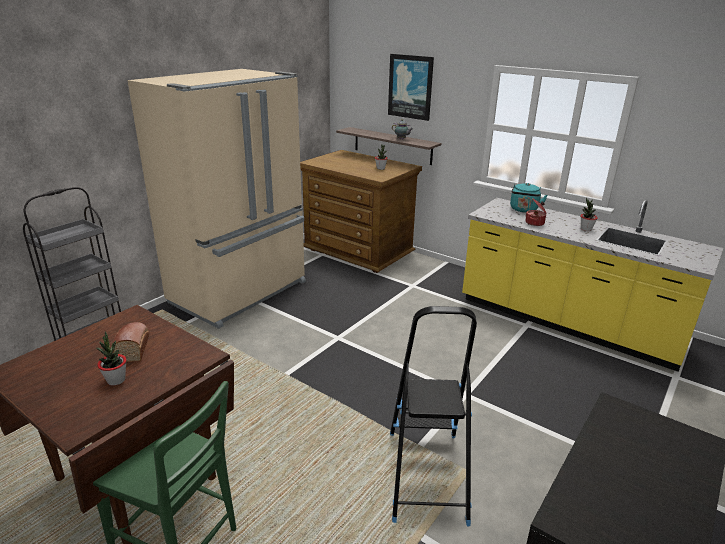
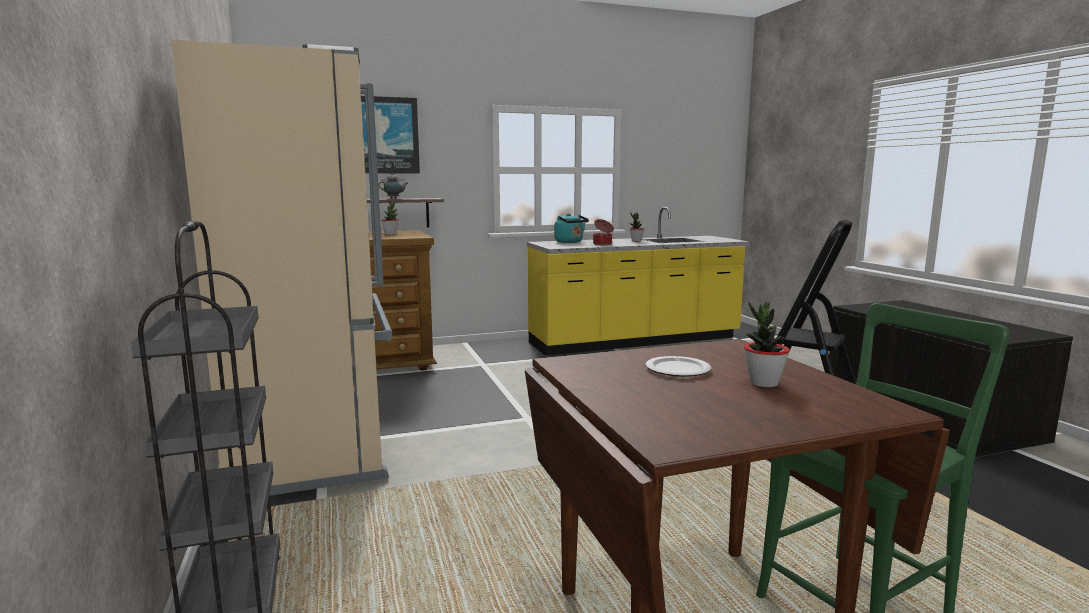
camera: 55 degrees left, 15 degrees down
bread [113,322,149,362] -> plate [646,356,712,377]

